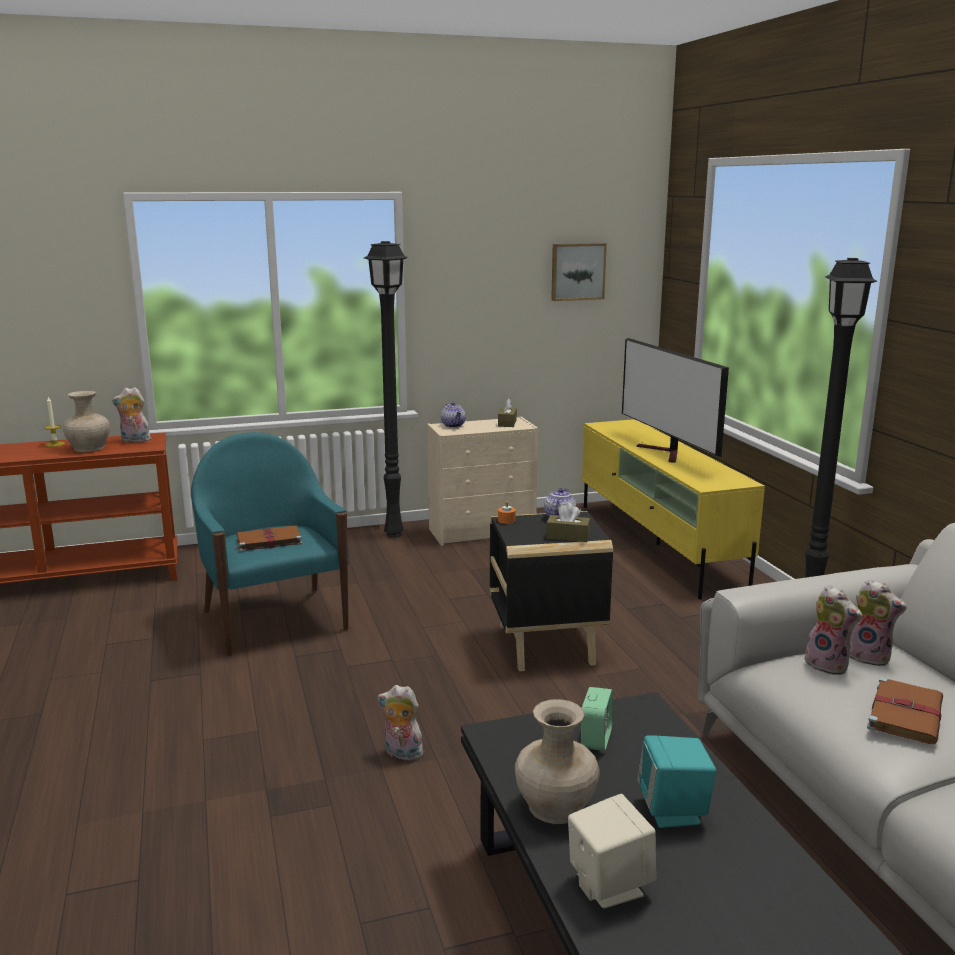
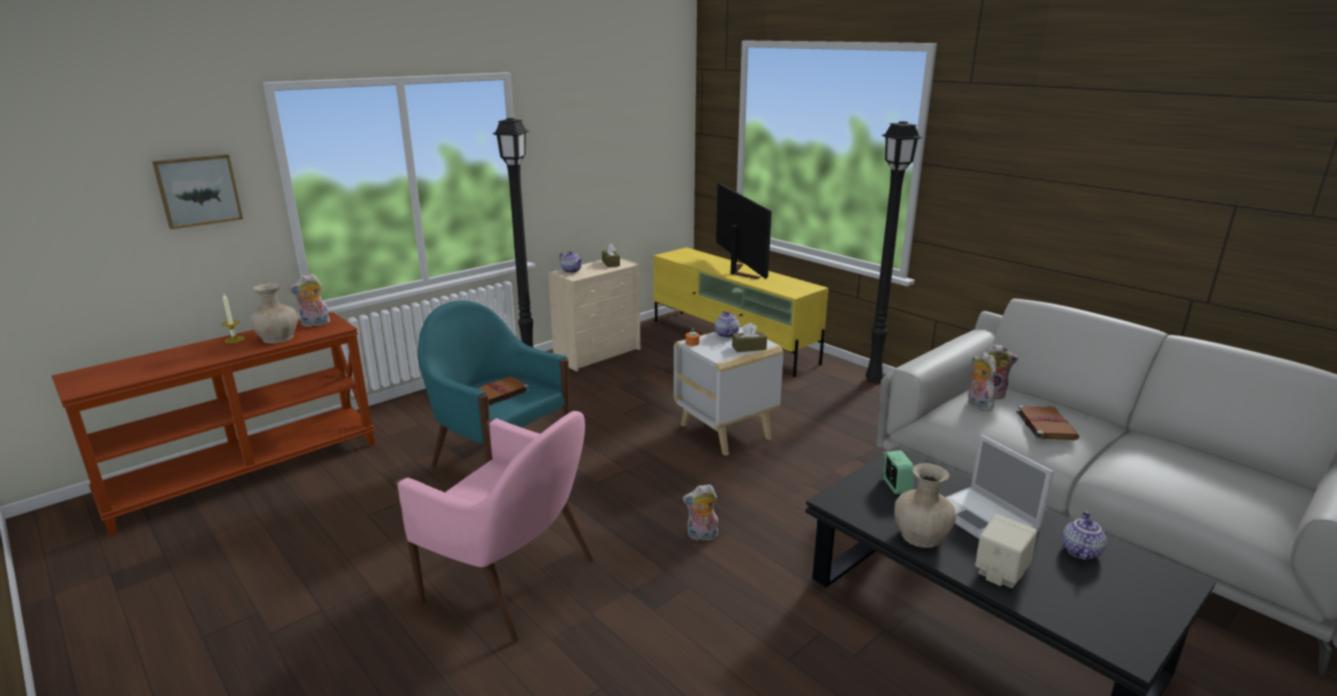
camera: 25 degrees left, 5 degrees up
black side table [490,511,613,671] -> white side table [674,327,783,456]
picture [551,243,607,301] -> picture moved to [152,154,243,229]
television [622,338,729,463] -> television turned 150 degrees counterclockwise [716,183,772,279]
turquoise speaker [637,735,716,828] -> laptop [946,435,1054,539]
plush toy [802,585,862,675] -> plush toy turned 135 degrees counterclockwise [968,352,997,411]
none -> pink armchair [395,411,593,642]
none -> teapot [1062,511,1107,560]

